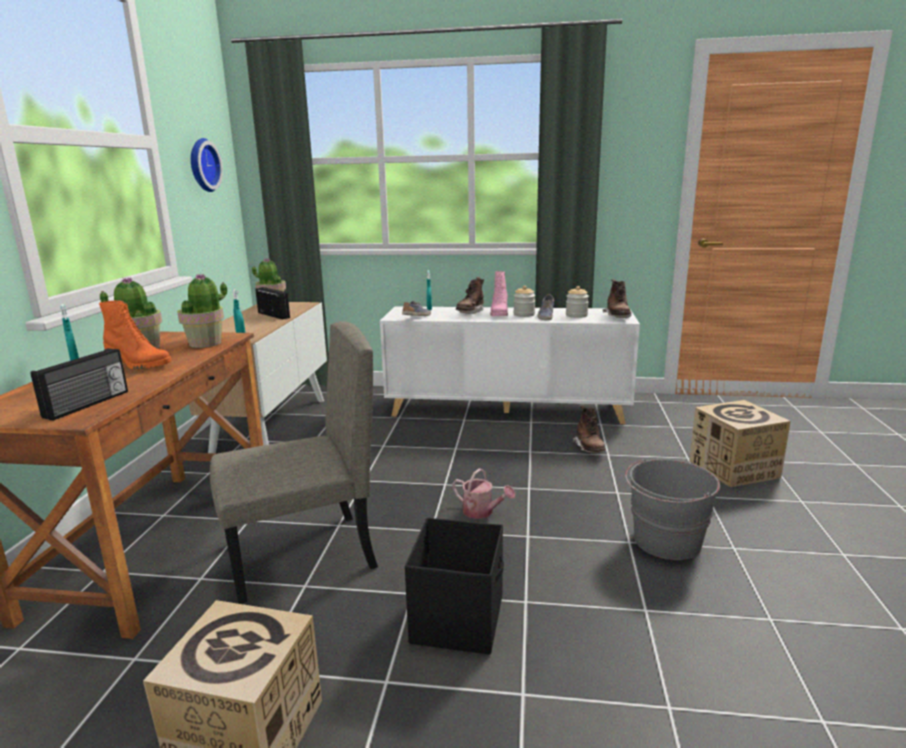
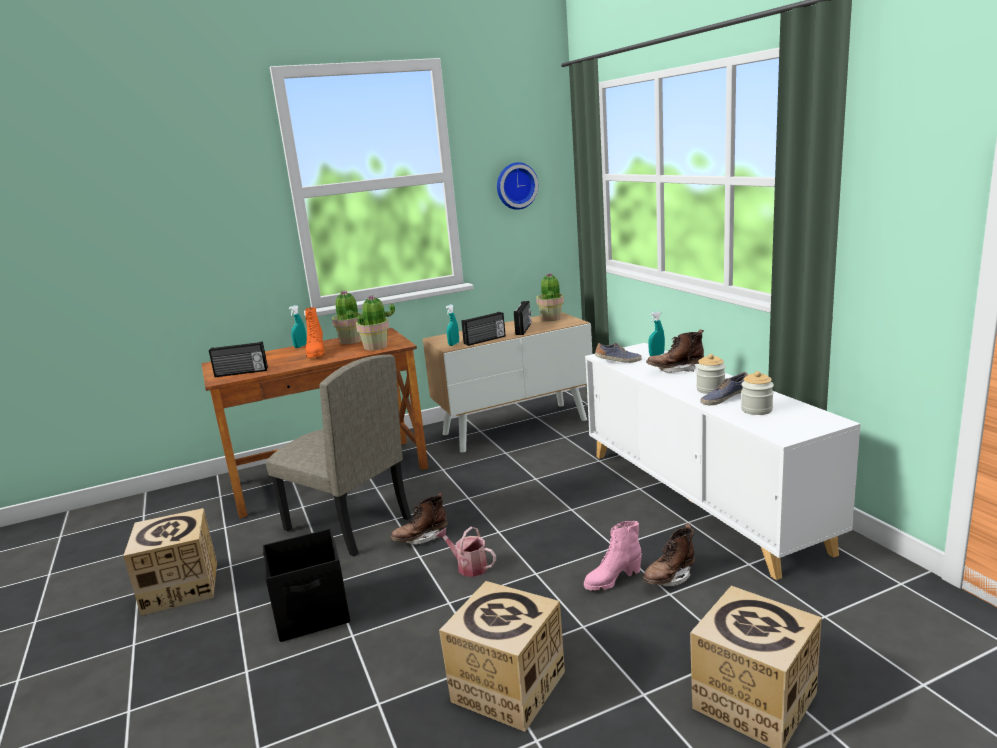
camera: 60 degrees right, 0 degrees up
watering can [452,468,516,519] -> watering can turned 120 degrees clockwise [436,527,496,577]
pink boot [491,271,508,316] -> pink boot moved to [584,521,642,591]
brown boot [603,279,632,318] -> brown boot moved to [390,493,447,545]
grey bucket [625,459,720,560] -> cardboard box [439,581,565,732]
none -> radio [461,312,506,346]

